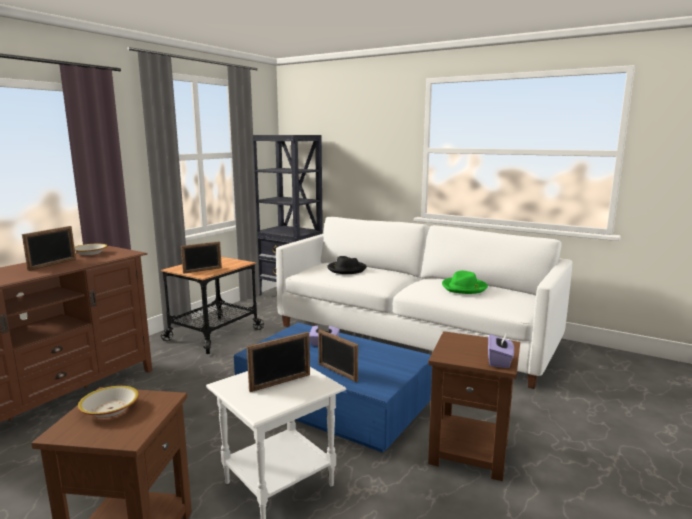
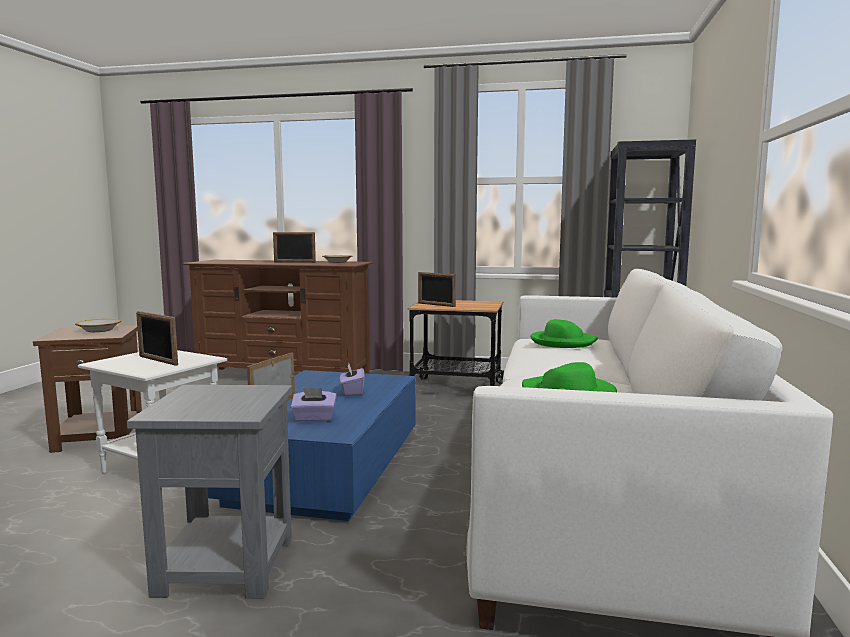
camera: 70 degrees right, 5 degrees down
black hat [327,256,367,274] -> green hat [530,319,598,348]
brown side table [428,331,520,481] -> grey side table [127,385,292,599]
purple tissue box [488,333,514,368] -> purple tissue box moved to [291,388,337,422]

